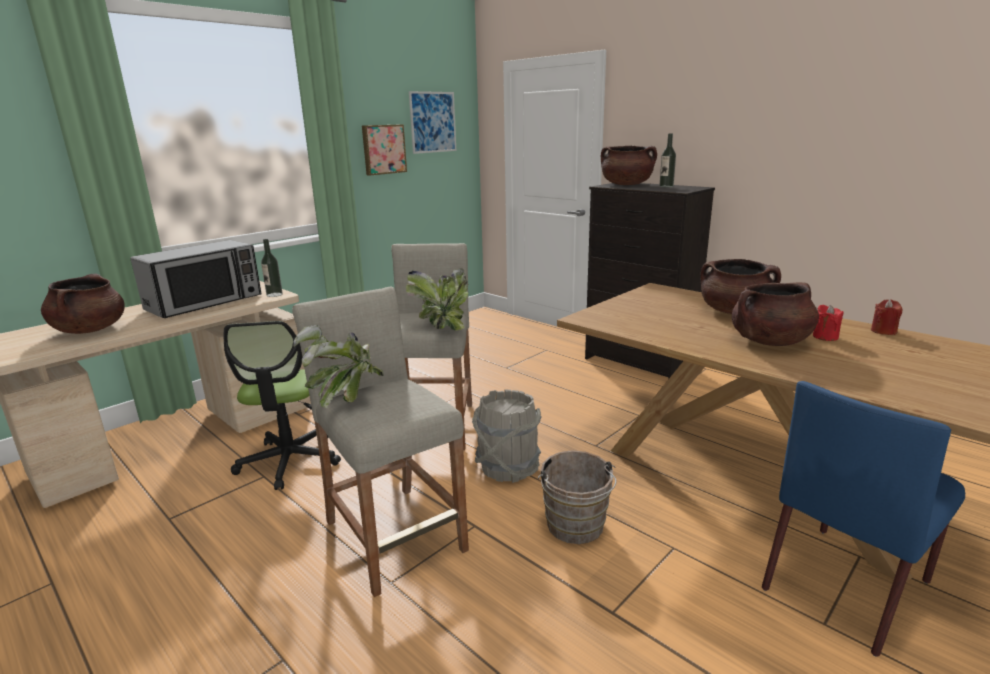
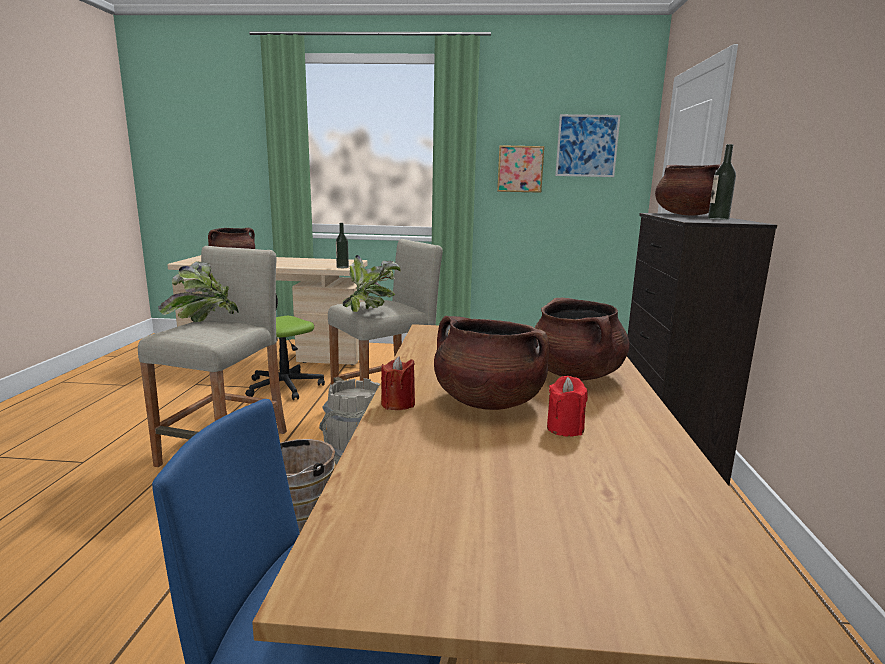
camera: 50 degrees right, 5 degrees down
microwave [130,240,262,318] -> none
red candle [871,299,903,335] -> red candle moved to [381,356,415,410]

